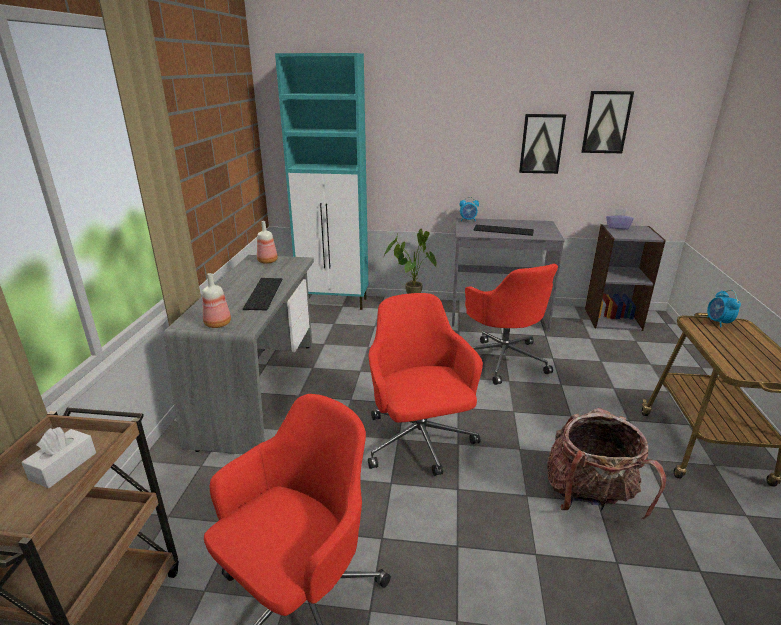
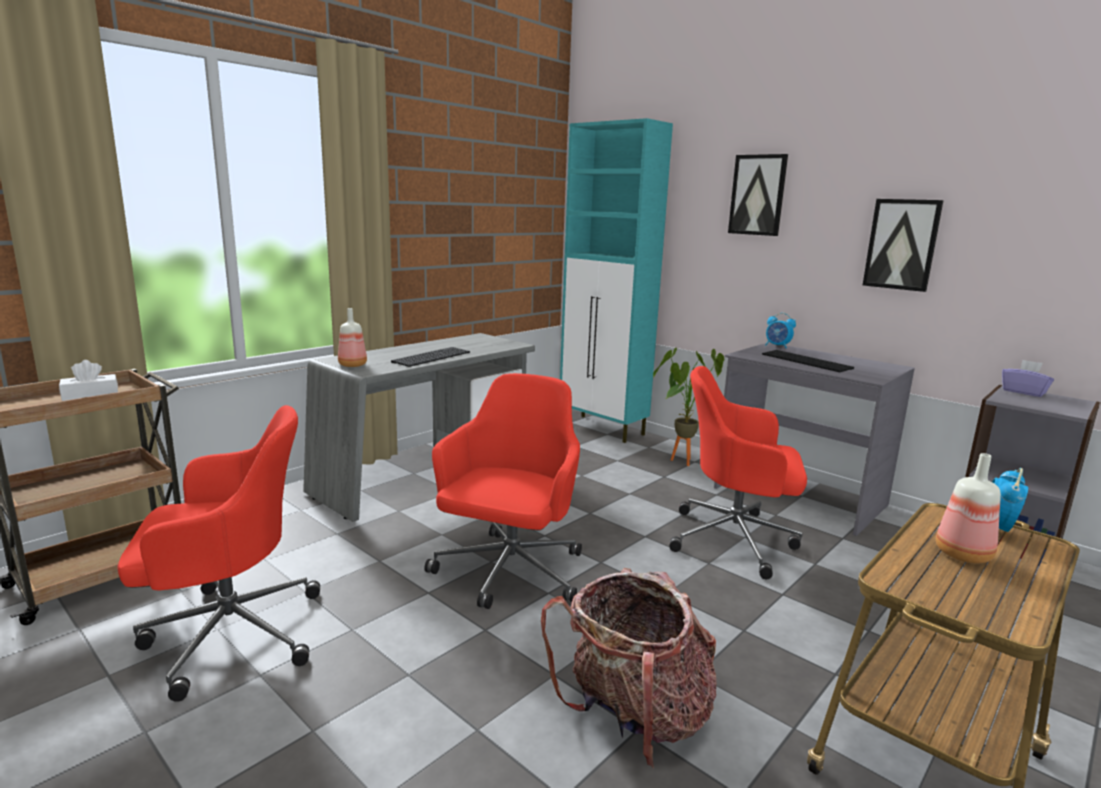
camera: 35 degrees right, 10 degrees down
bottle [257,221,278,264] -> bottle moved to [936,453,1001,563]
red office chair [465,264,558,385] -> red office chair turned 90 degrees clockwise [669,366,807,579]
picture [581,91,634,153] -> picture moved to [728,154,788,236]

